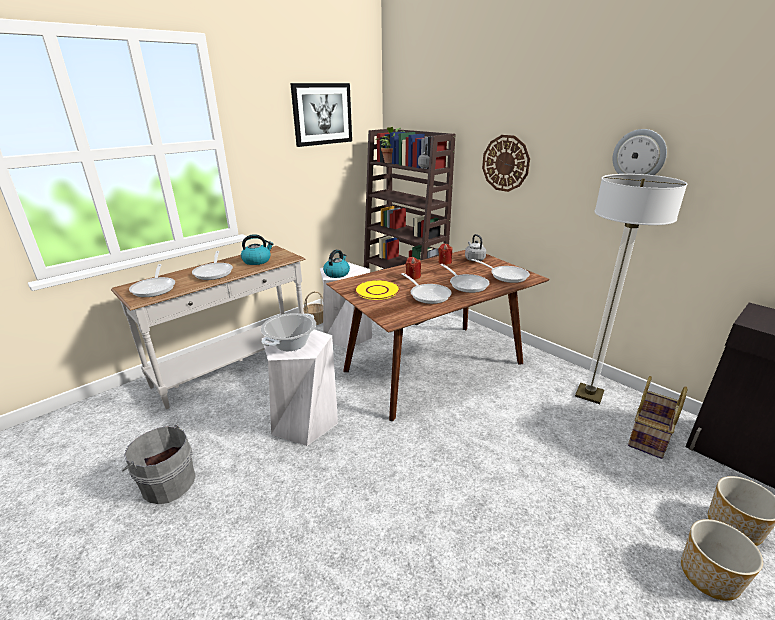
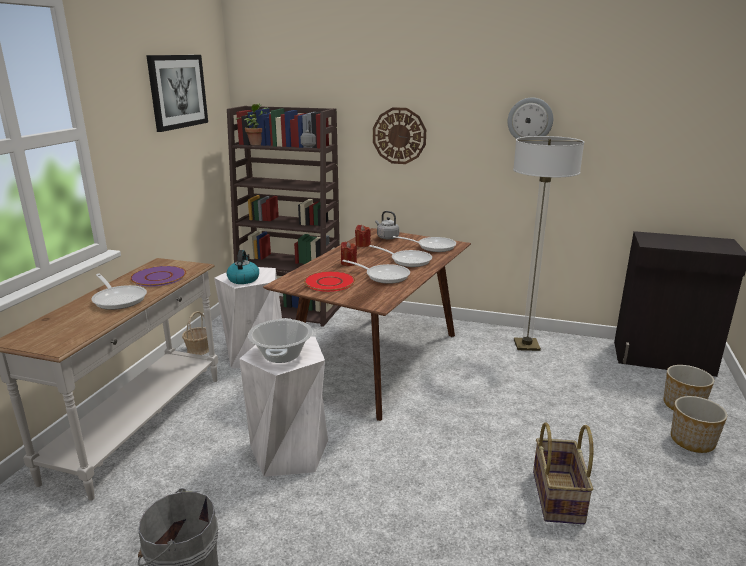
camera: 30 degrees left, 5 degrees down
frying pan [129,264,175,297] -> none
kettle [241,234,274,265] -> purple plate [130,266,186,287]
yellow plate [355,280,400,300] -> red plate [304,271,355,292]
basket [628,376,688,459] -> basket moved to [533,423,593,524]

